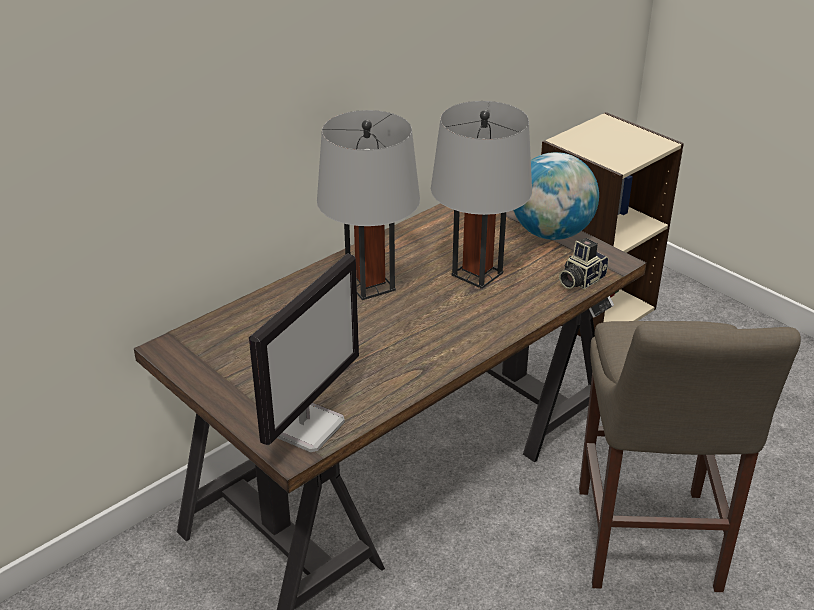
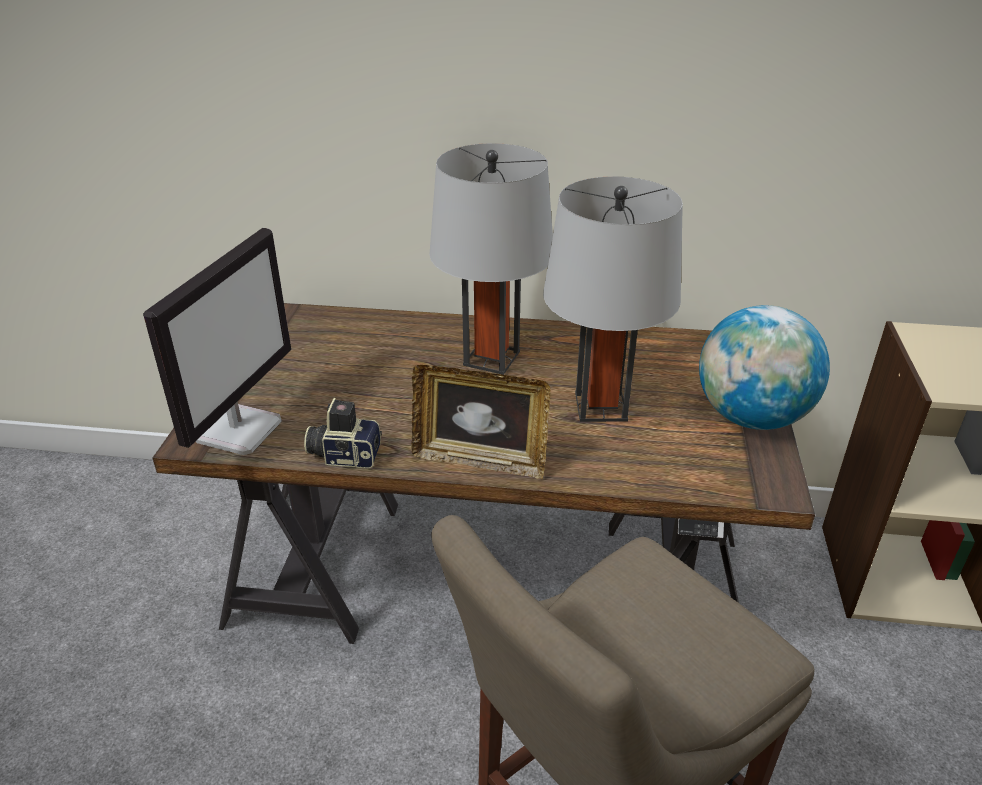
camera: 50 degrees right, 0 degrees up
monitor [249,253,359,452] -> monitor turned 60 degrees counterclockwise [143,228,291,455]
camera [559,238,609,289] -> camera moved to [304,398,382,468]
none -> picture frame [411,365,551,479]

